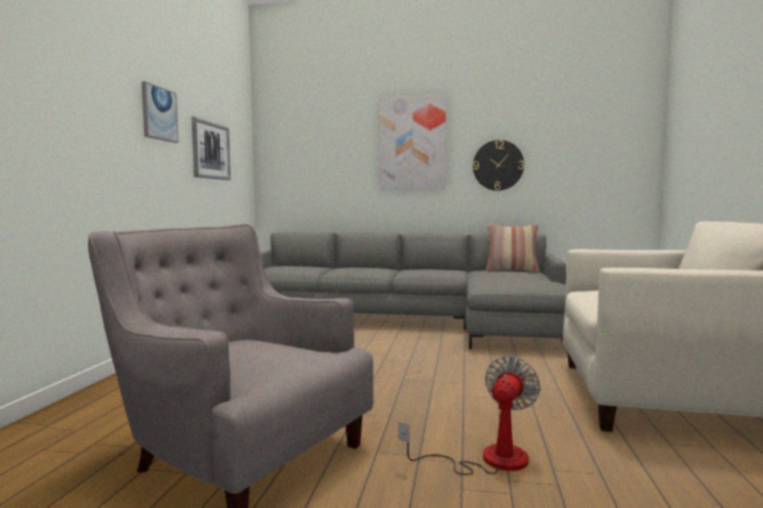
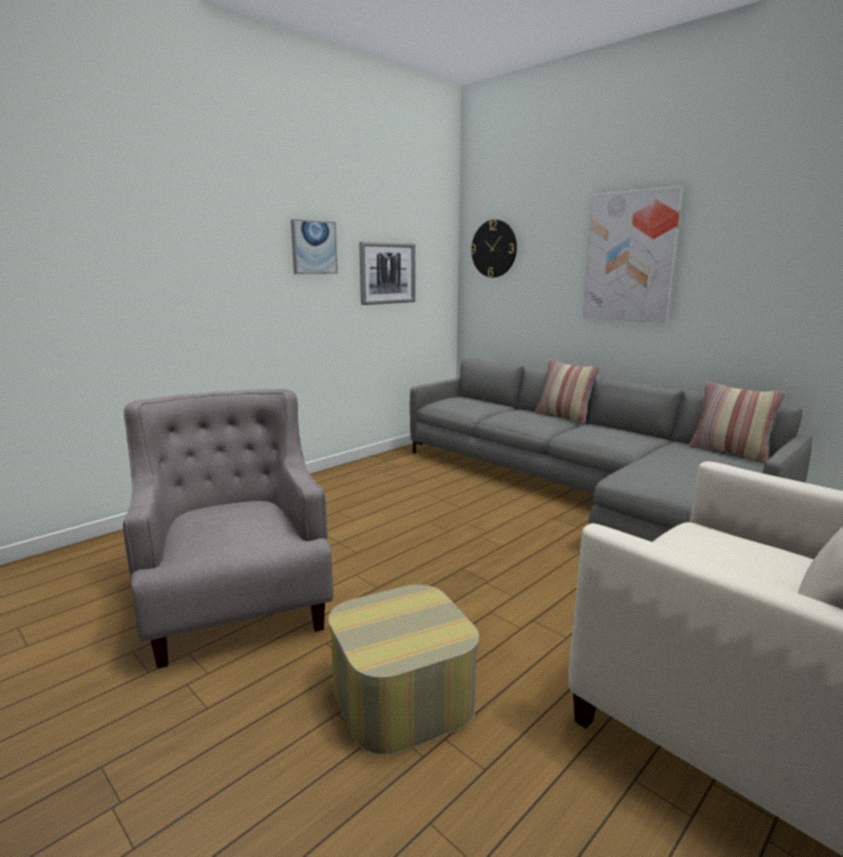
camera: 35 degrees right, 10 degrees up
fan [398,356,541,475] -> ottoman [328,585,479,755]
wall clock [473,140,524,191] -> wall clock moved to [471,220,517,277]
none -> pillow [535,360,600,424]

